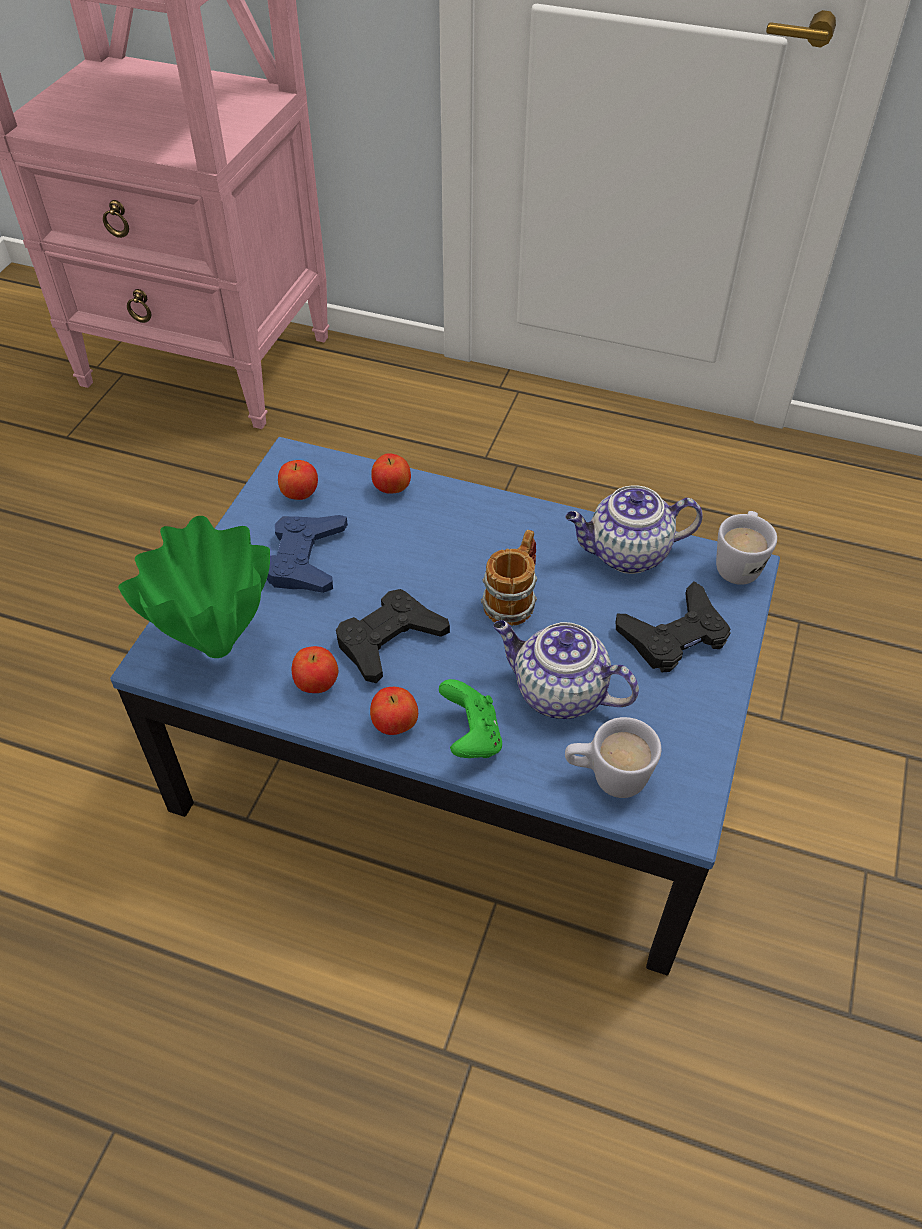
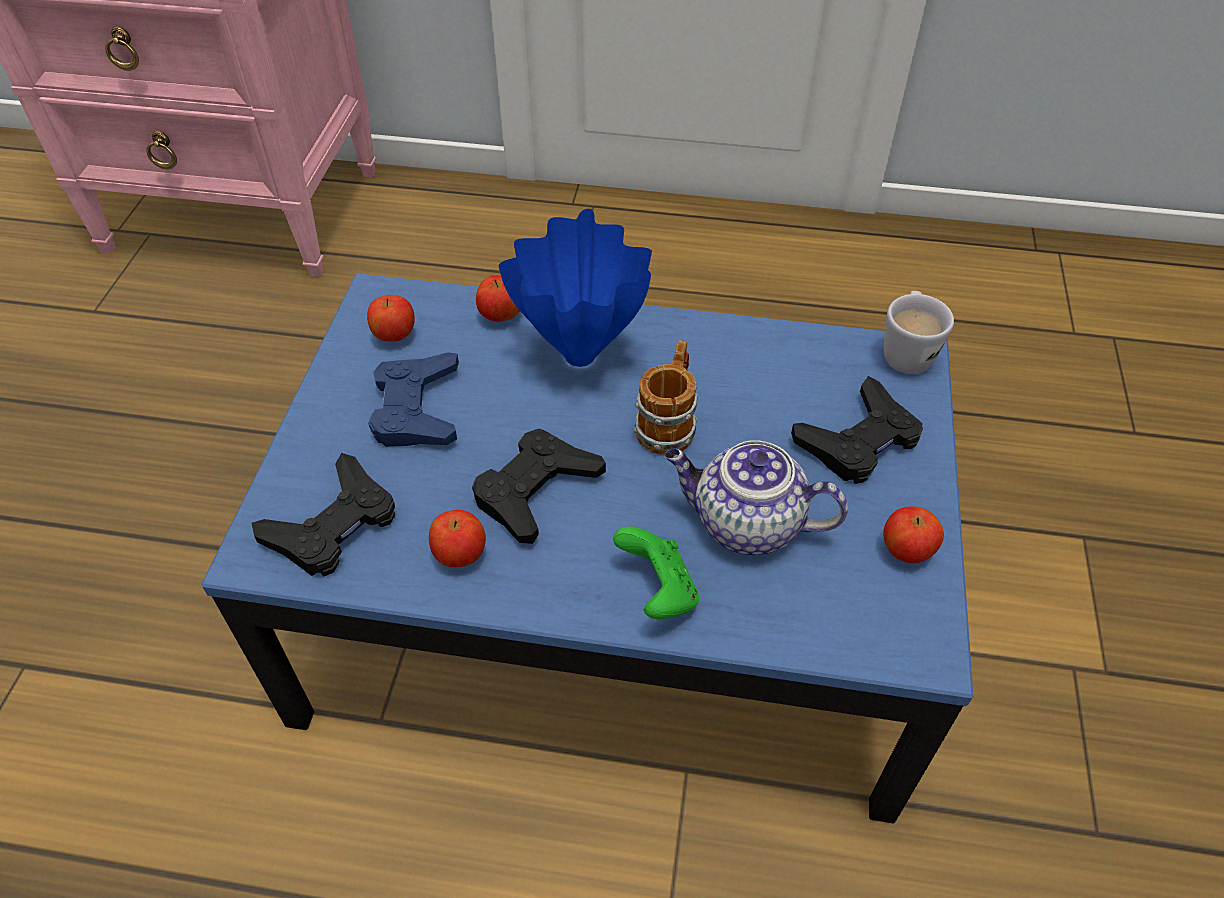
camera: 10 degrees left, 0 degrees up
green vase [118,516,270,658] -> black game controller [252,453,395,576]
apple [370,687,418,735] -> apple moved to [884,506,944,563]
teapot [565,486,703,574] -> none
white mug [565,717,661,798] -> none
none -> blue vase [499,209,652,367]

